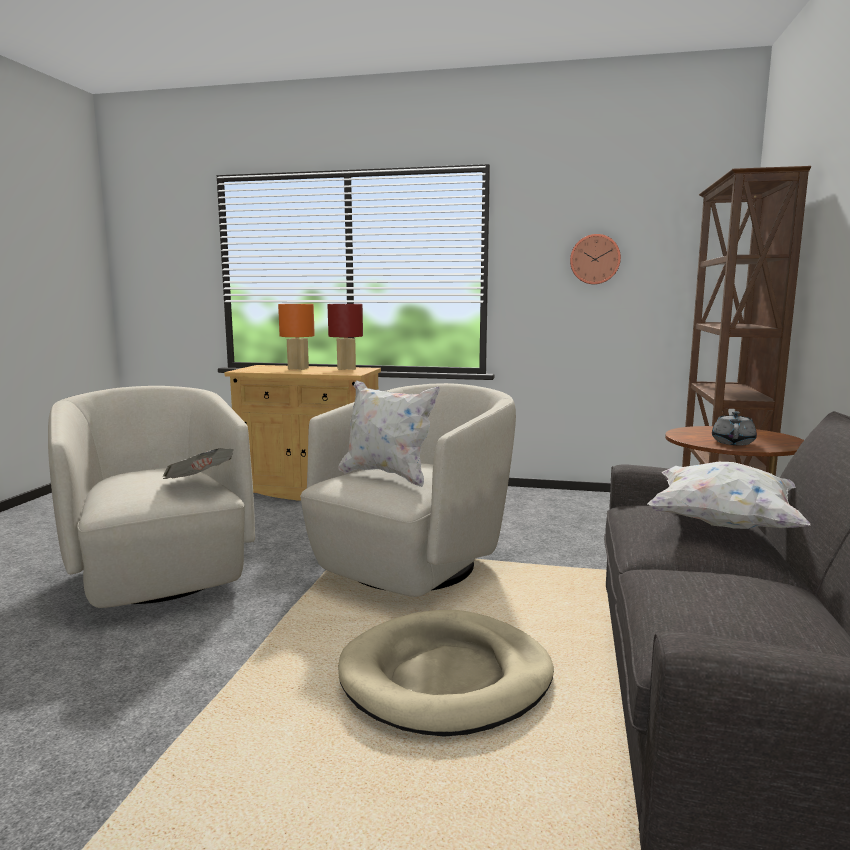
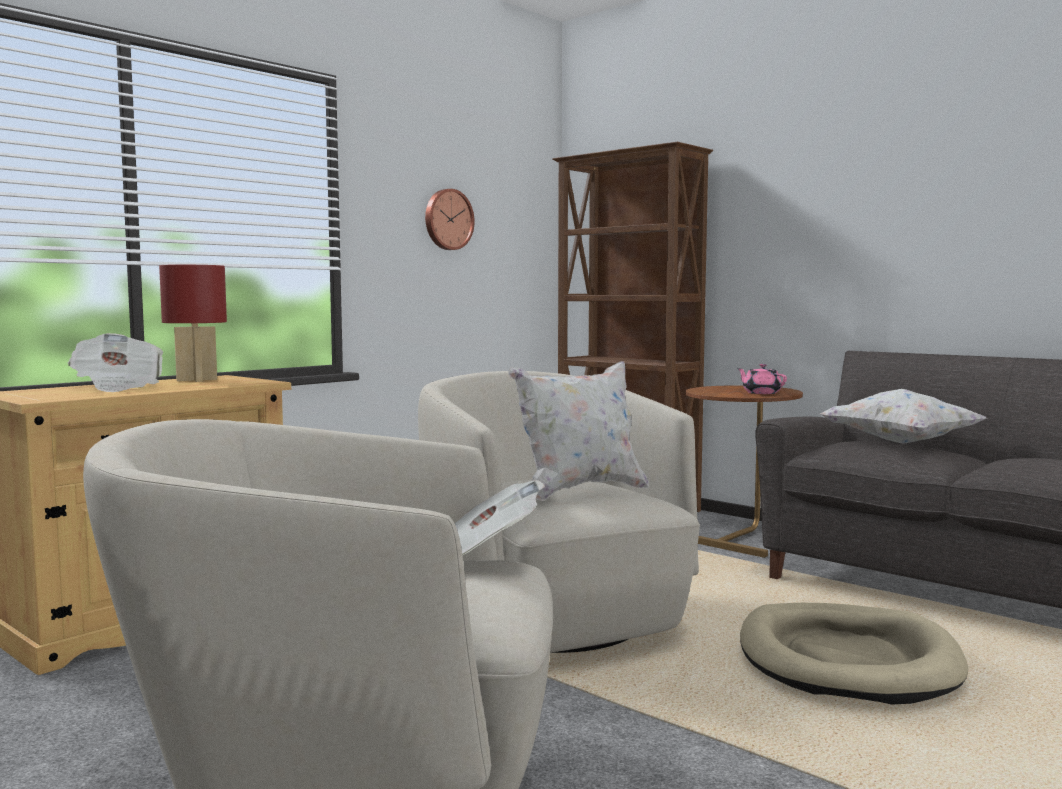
camera: 60 degrees left, 5 degrees down
orange table lamp [278,304,315,370] -> newspaper [68,333,163,392]
grey teapot [712,411,757,445] -> pink teapot [737,364,787,394]

